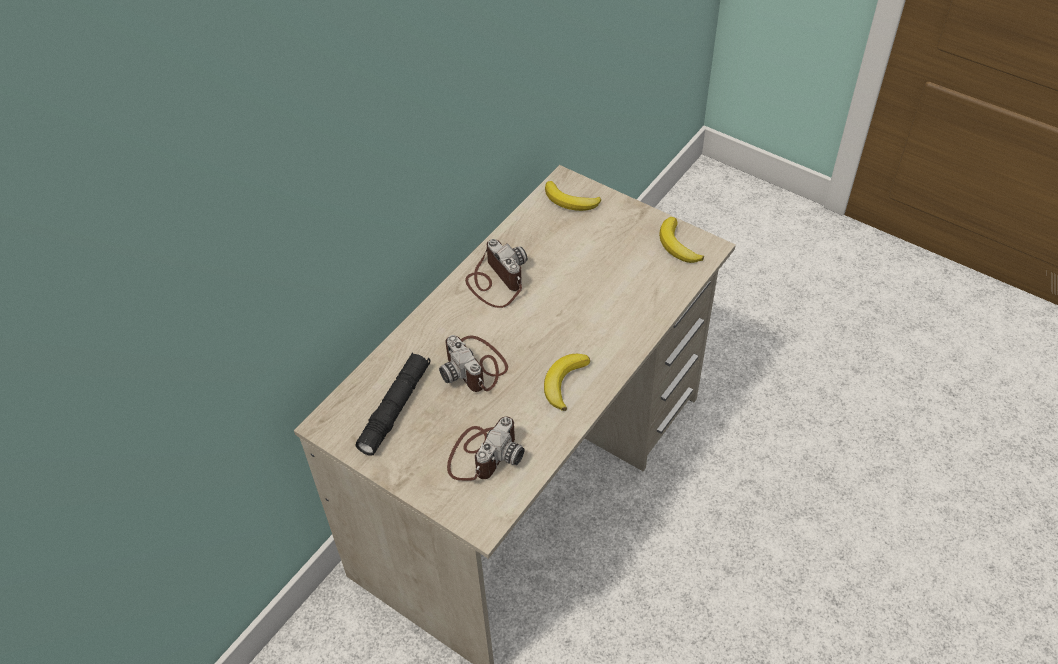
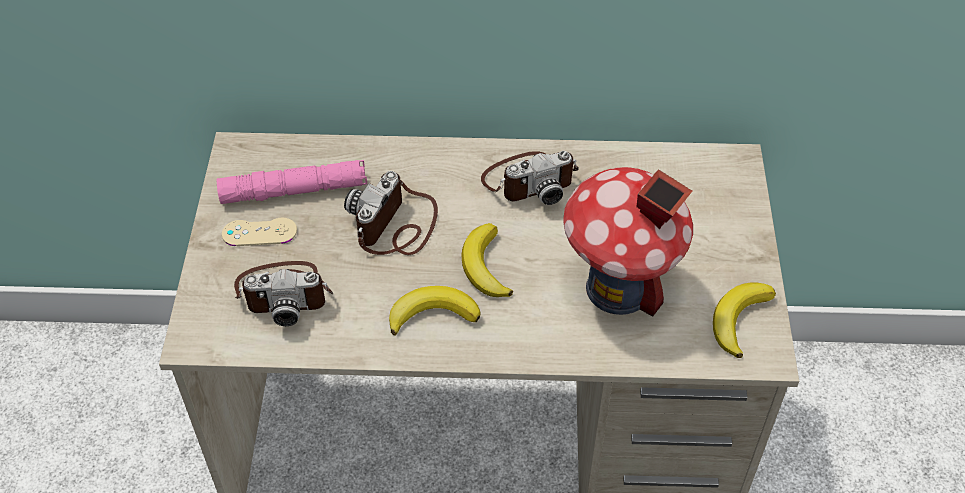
camera: 55 degrees right, 0 degrees up
black flashlight [355,352,431,456] -> pink flashlight [217,160,367,204]
camera [465,239,528,308] -> camera turned 45 degrees clockwise [481,151,579,205]
banana [545,181,601,211] -> banana moved to [461,223,513,297]
none -> beige game controller [222,218,297,246]
none -> toy house [563,167,693,317]

